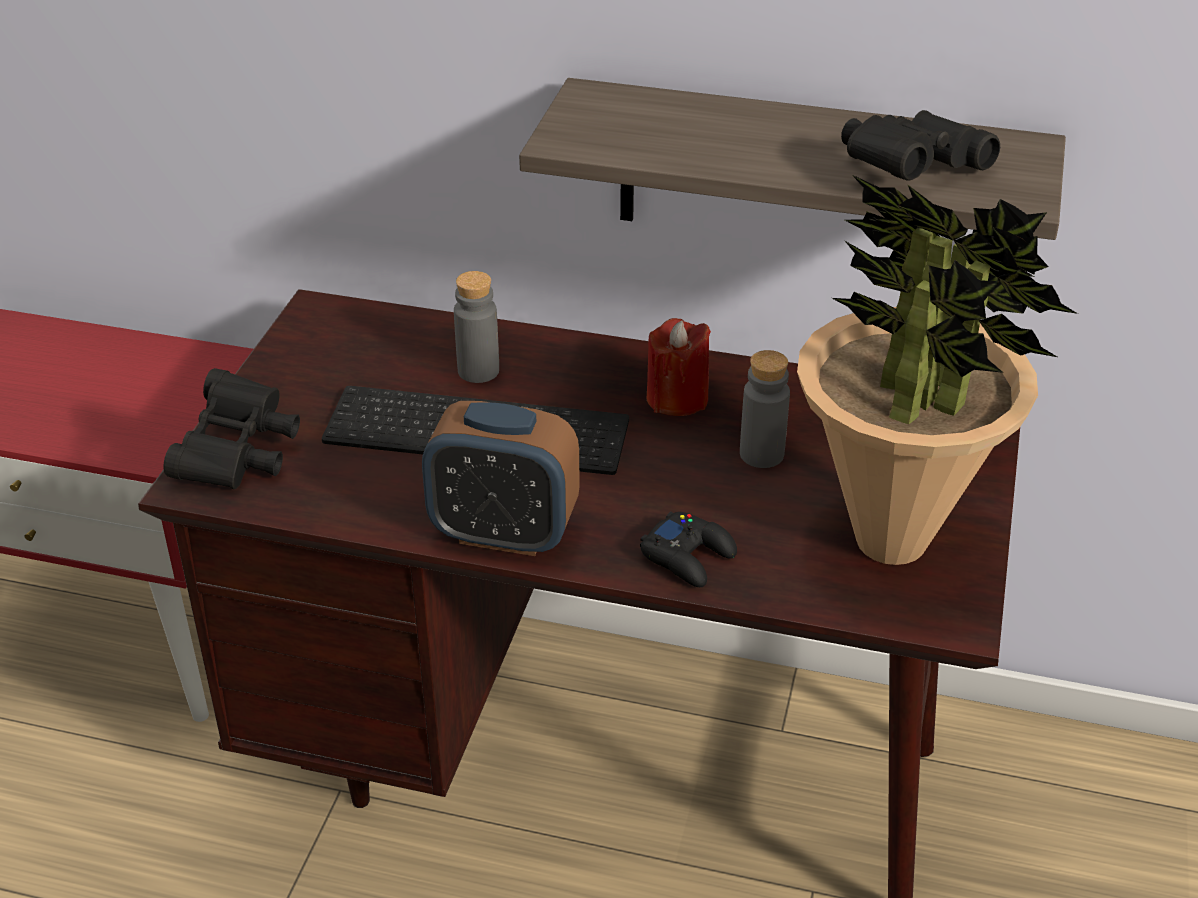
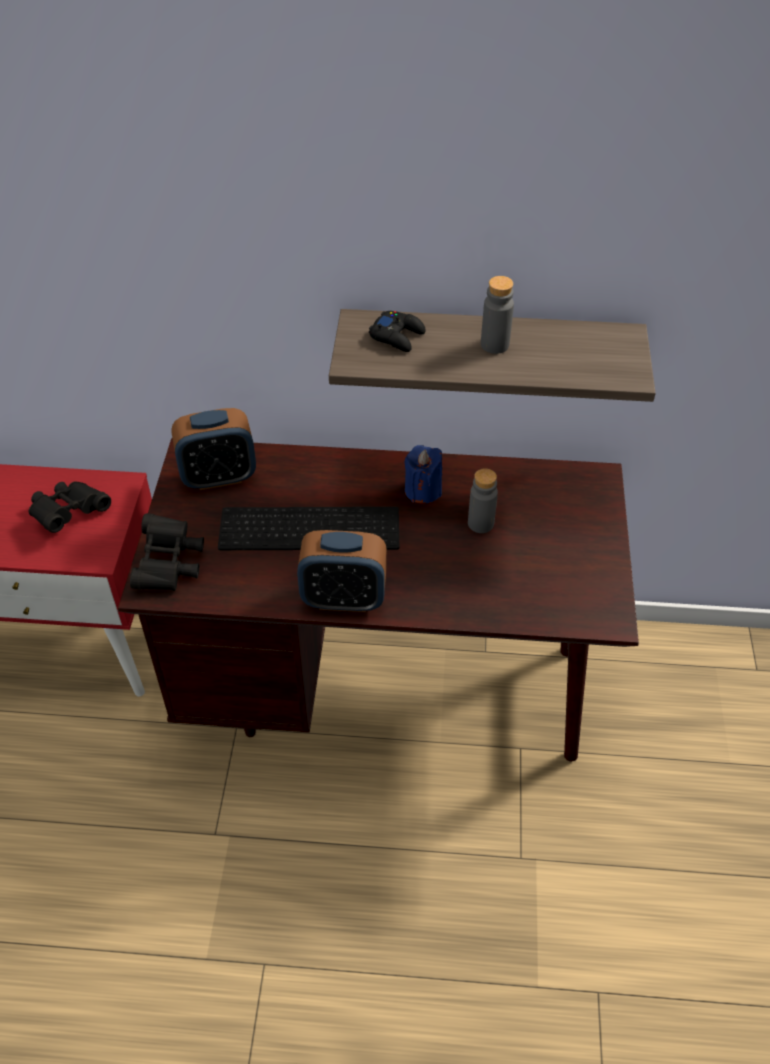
camera: 10 degrees left, 10 degrees up
grey bottle [454,271,499,383] -> grey bottle moved to [481,276,514,354]
black game controller [640,512,737,587] -> black game controller moved to [369,311,426,352]
red candle [647,318,711,416] -> blue candle [404,445,442,503]
potted plant [797,174,1078,565] -> none
black binoculars [841,110,1000,181] -> black binoculars moved to [29,482,111,533]
none -> alarm clock [171,408,256,490]

